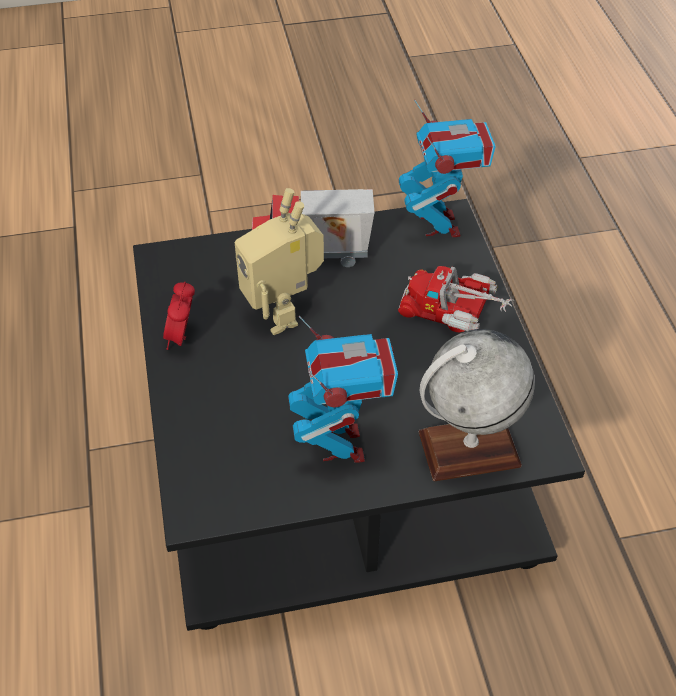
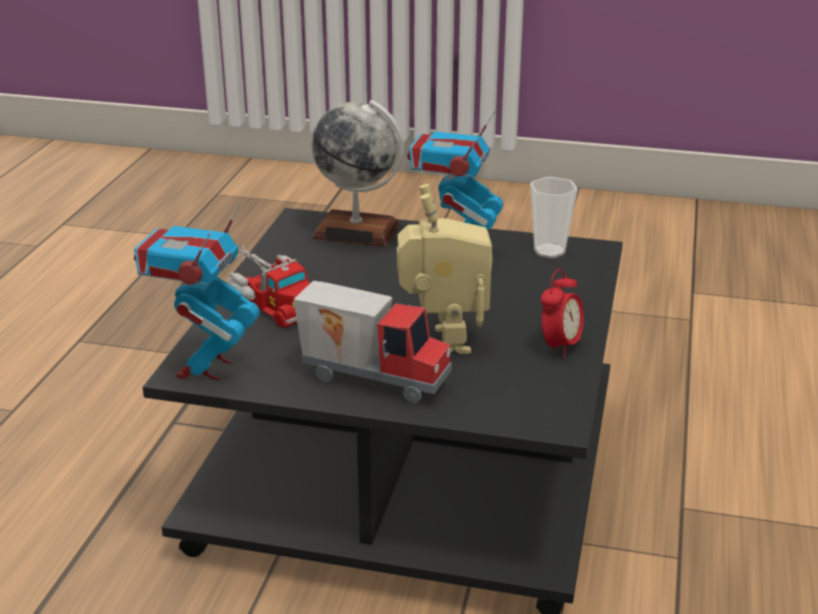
camera: 155 degrees left, 20 degrees down
none -> cup [530,177,578,258]

